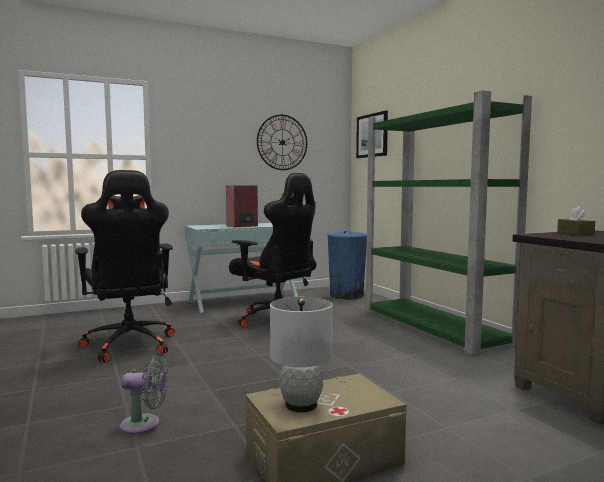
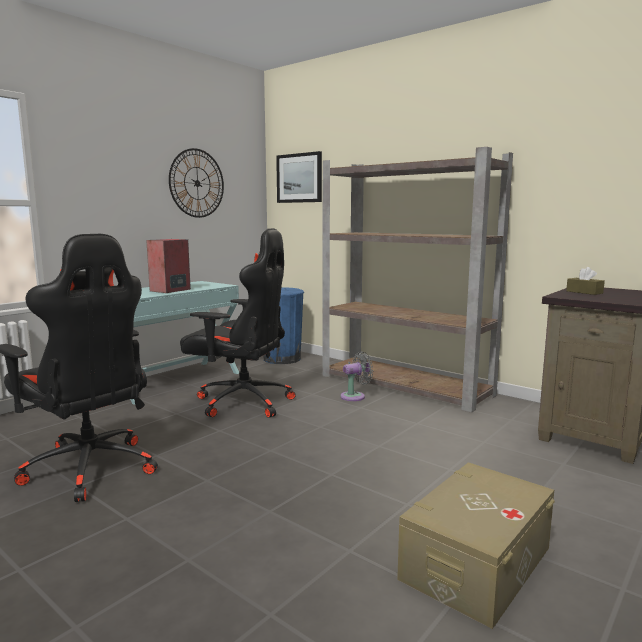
camera: 25 degrees left, 5 degrees up
grey fan [120,355,168,435] -> grey fan moved to [340,351,373,401]
white table lamp [270,297,333,412] -> none
green bookcase [366,91,532,356] -> brown bookcase [323,147,513,413]

